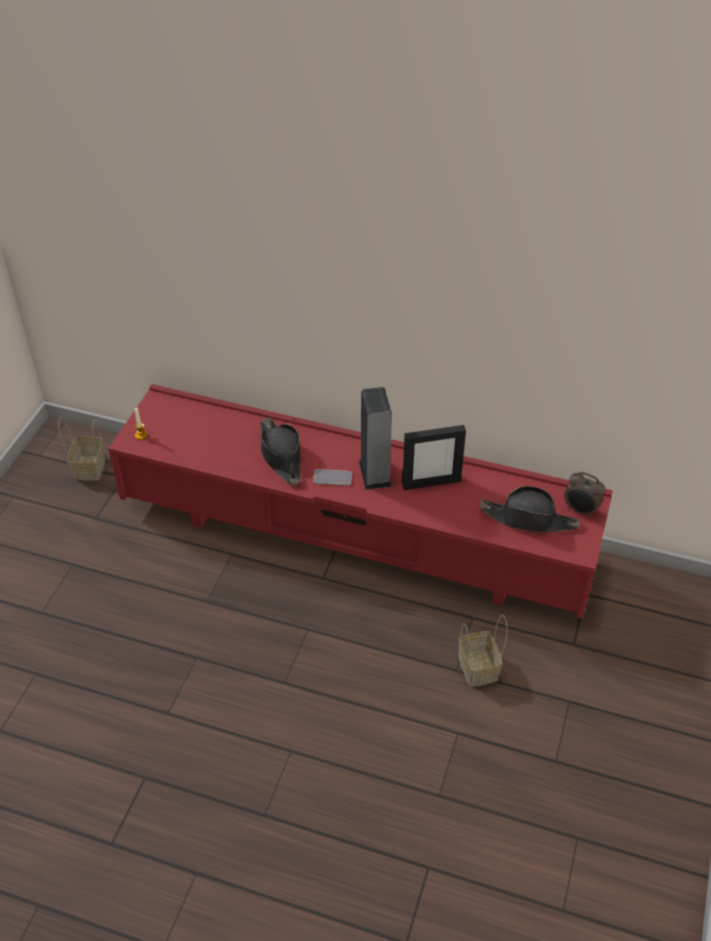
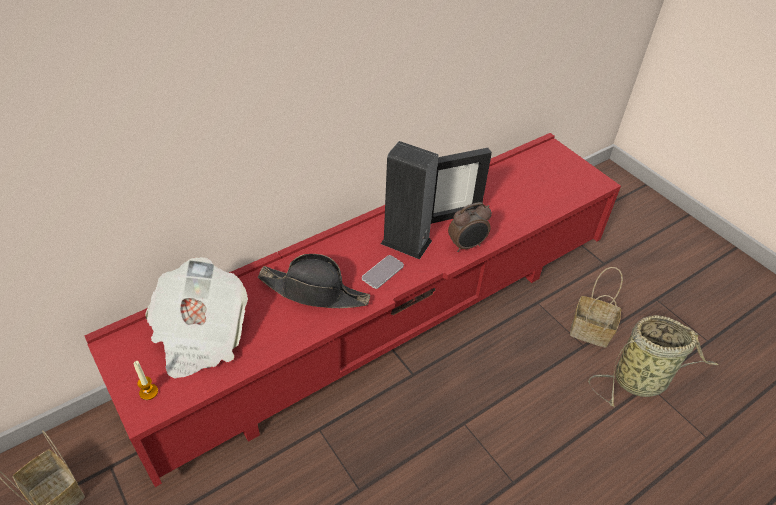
camera: 55 degrees left, 0 degrees up
picture frame [402,425,466,490] -> picture frame turned 45 degrees clockwise [431,148,492,224]
black hat [480,486,579,532] -> none
alarm clock [564,472,605,518] -> alarm clock moved to [448,202,492,252]
none -> newspaper [145,257,248,379]
none -> basket [588,315,719,407]

